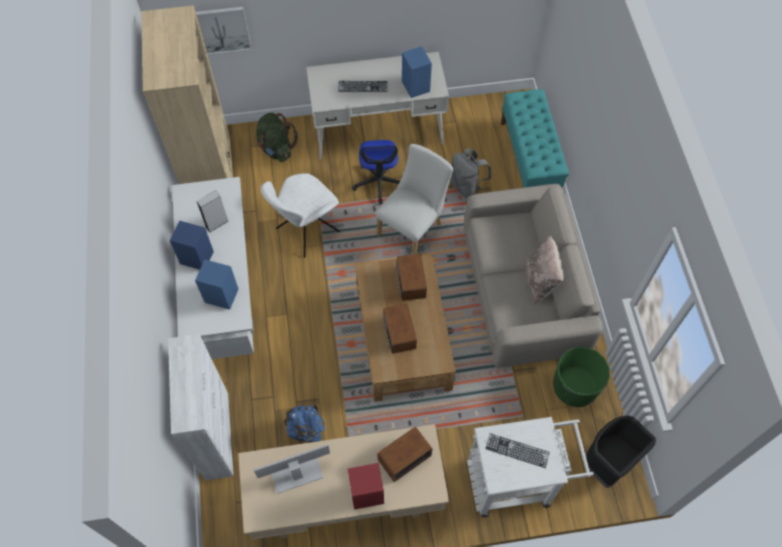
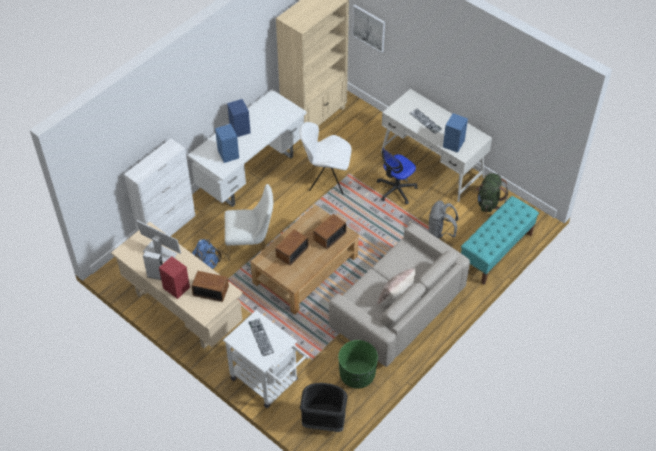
camera: 50 degrees right, 10 degrees down
grey speaker [197,190,228,232] -> grey speaker moved to [143,251,163,280]
green backpack [256,113,298,162] -> green backpack moved to [476,173,508,212]
white chair [376,144,453,254] -> white chair moved to [225,184,273,261]

